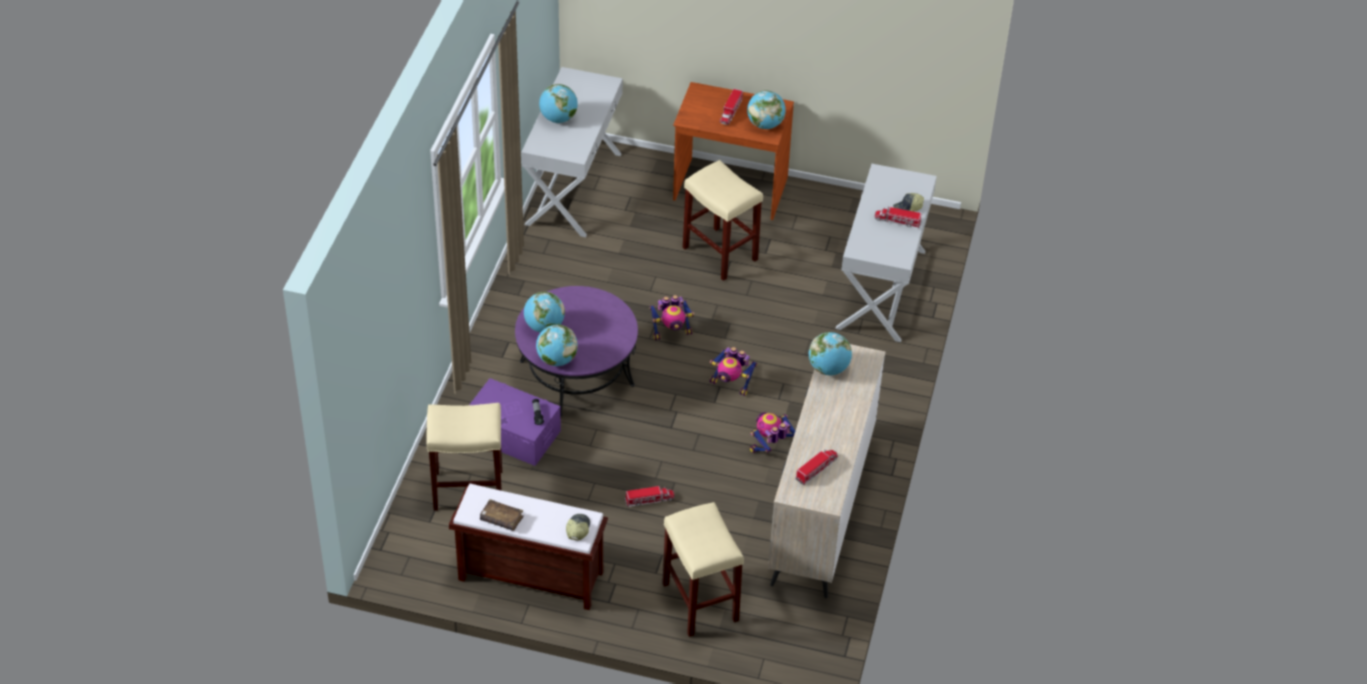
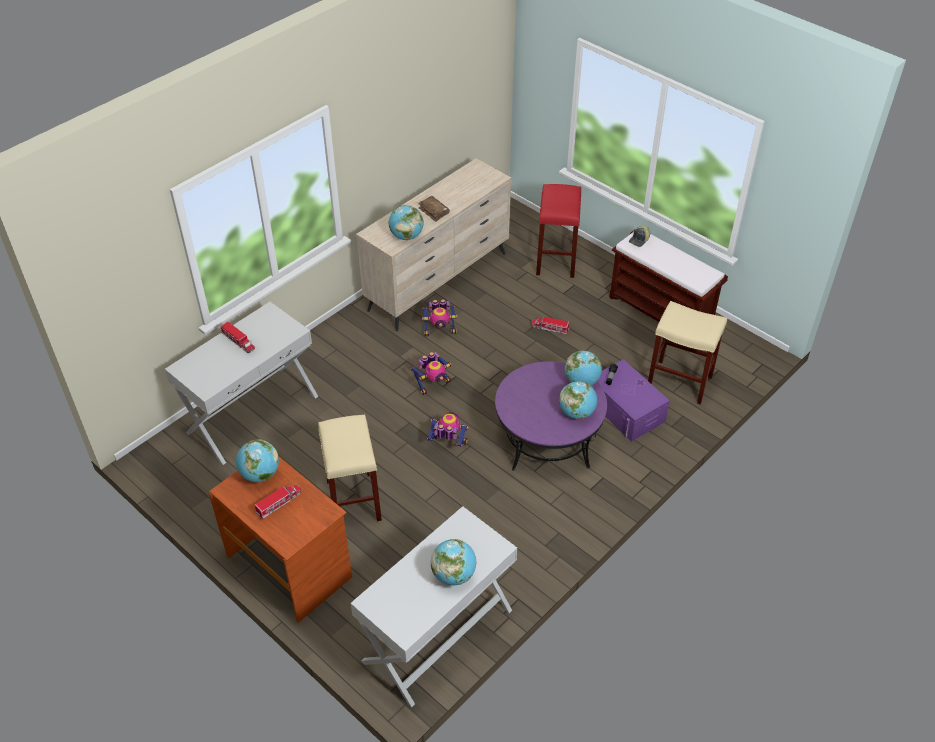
camera: 150 degrees left, 0 degrees up
brown book [480,499,524,531] -> brown book moved to [418,196,450,222]
beige stool [662,502,744,637] -> red stool [536,184,581,278]
toy robot [710,347,757,396] -> toy robot turned 90 degrees clockwise [410,352,451,395]
toy truck [796,450,838,485] -> none
cap [893,193,924,212] -> none

